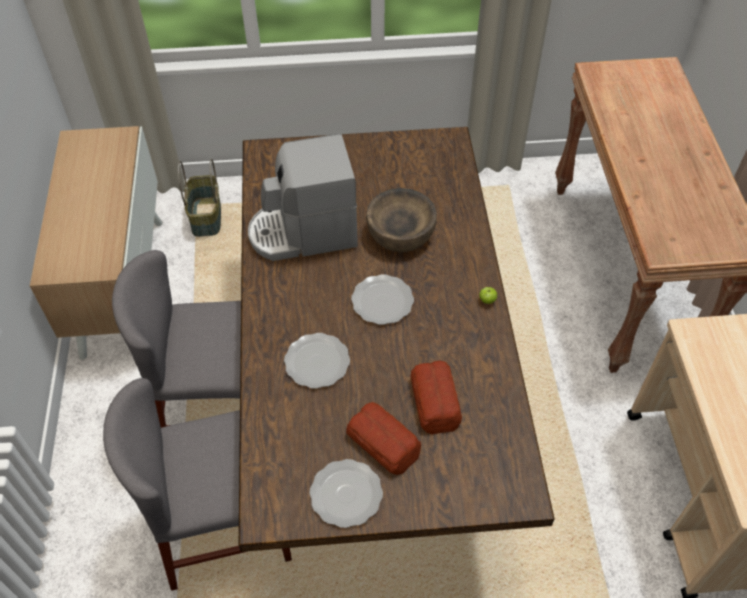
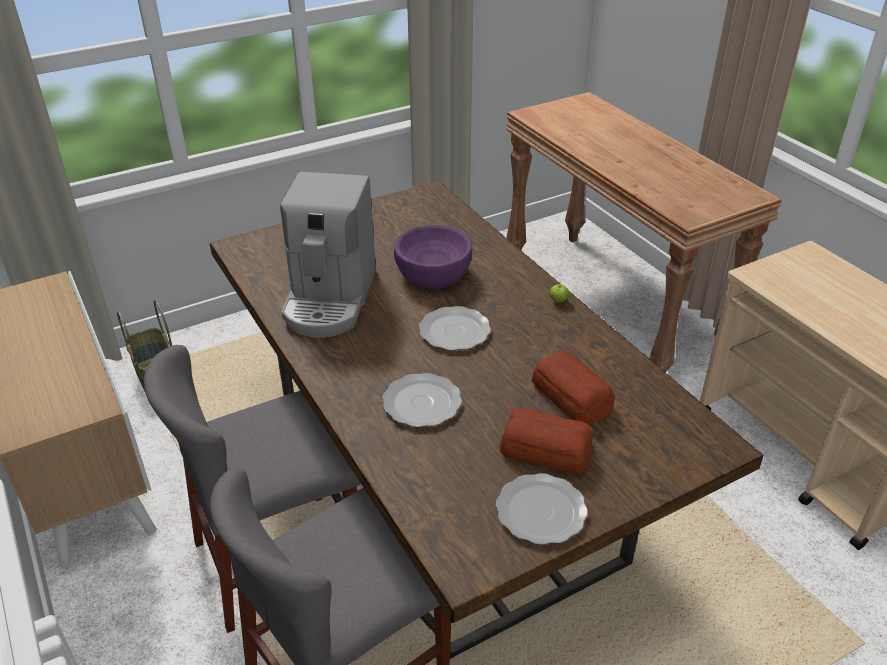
camera: 25 degrees left, 15 degrees down
coffee machine [248,134,358,261] -> coffee machine turned 45 degrees counterclockwise [280,172,376,338]
brown bowl [366,188,437,252] -> purple bowl [394,225,472,289]

